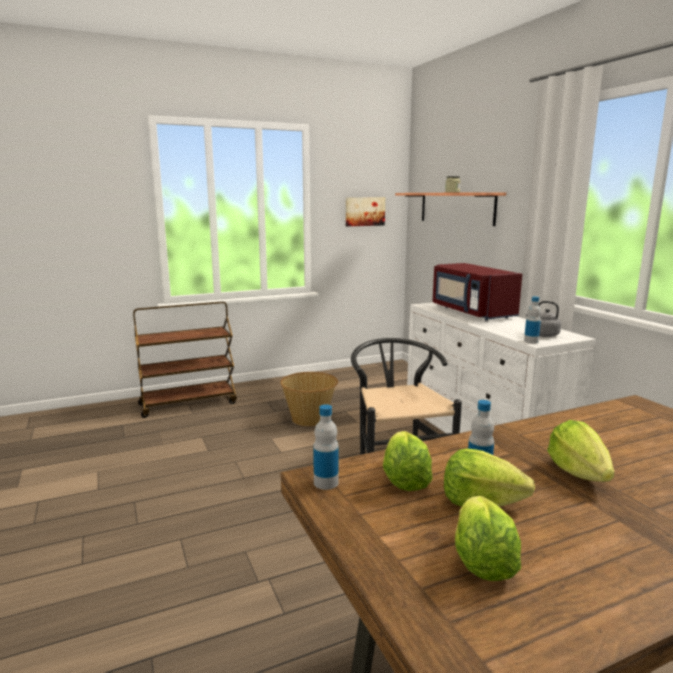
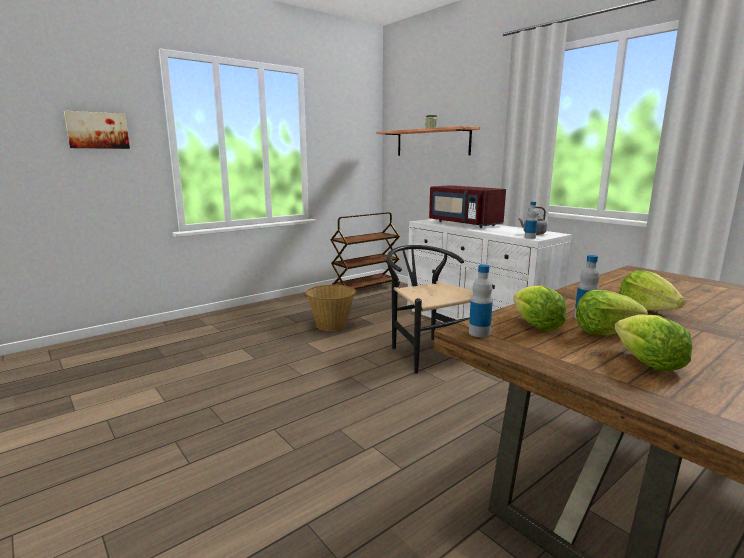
camera: 15 degrees left, 0 degrees up
brown cart [133,302,237,418] -> brown cart moved to [331,212,400,289]
picture [346,197,385,226] -> picture moved to [64,111,130,149]

